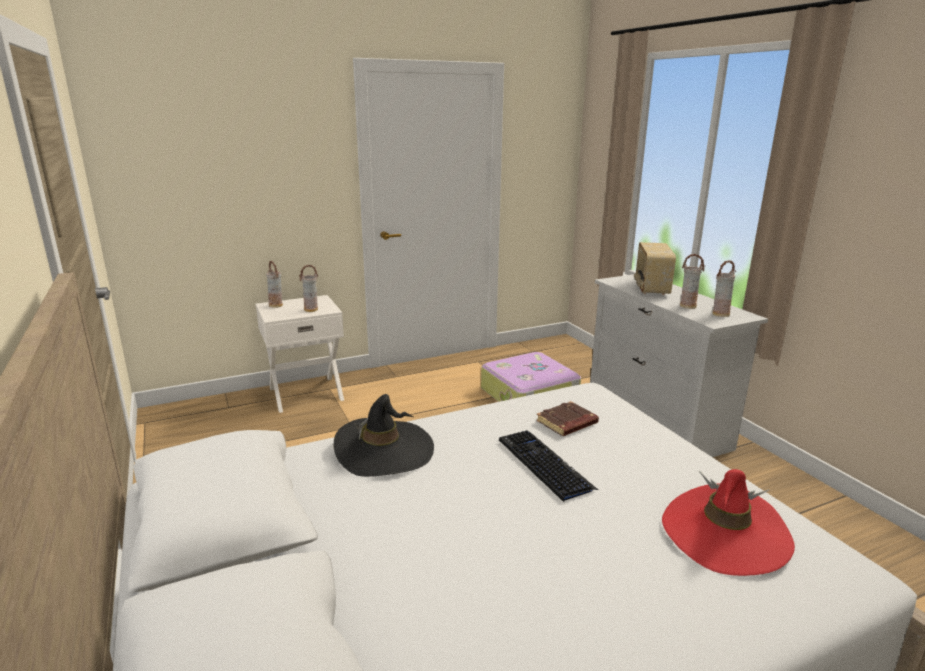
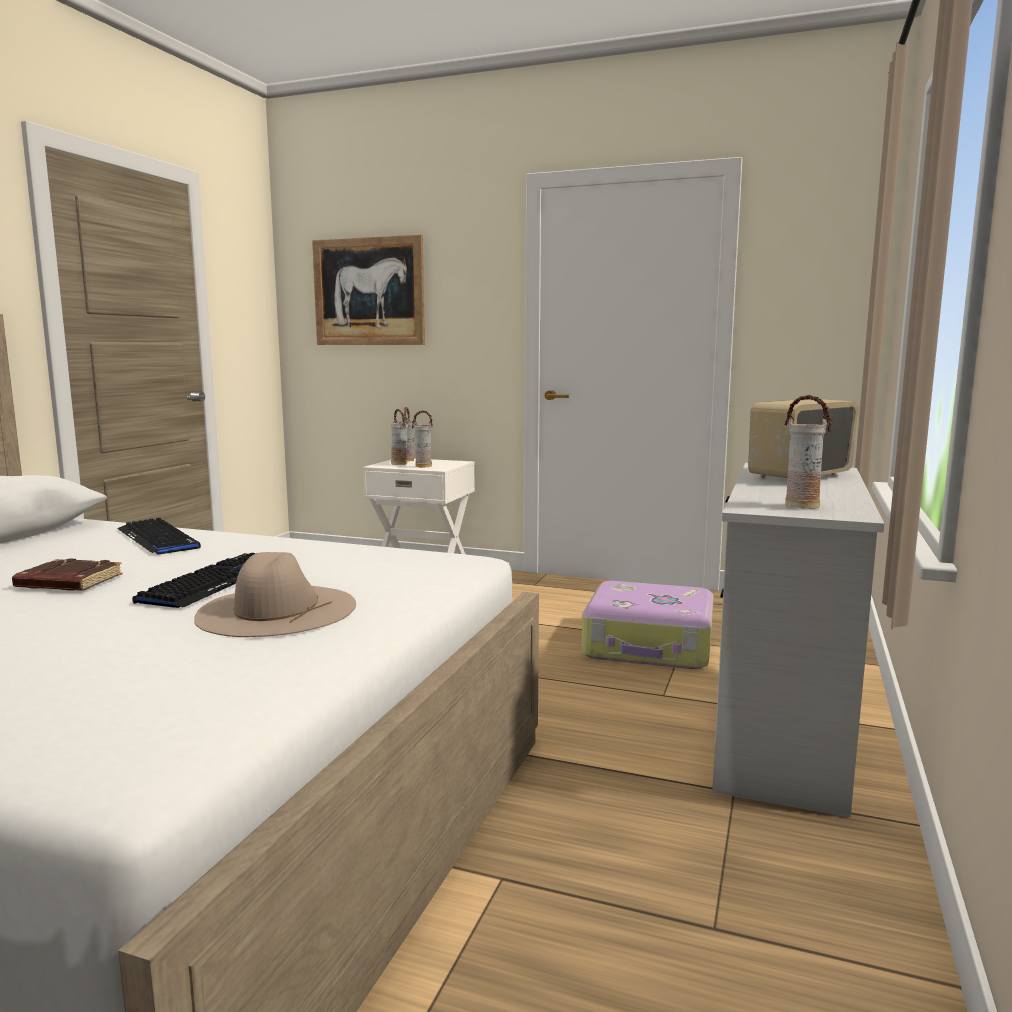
camera: 45 degrees right, 10 degrees down
black hat [334,394,434,477] -> keyboard [118,518,201,554]
brown book [536,401,599,436] -> brown book moved to [12,558,123,591]
red hat [662,469,795,576] -> none
vase [680,254,705,309] -> vase moved to [391,409,408,465]
none -> beige hat [194,552,356,637]
none -> picture [312,235,425,345]

